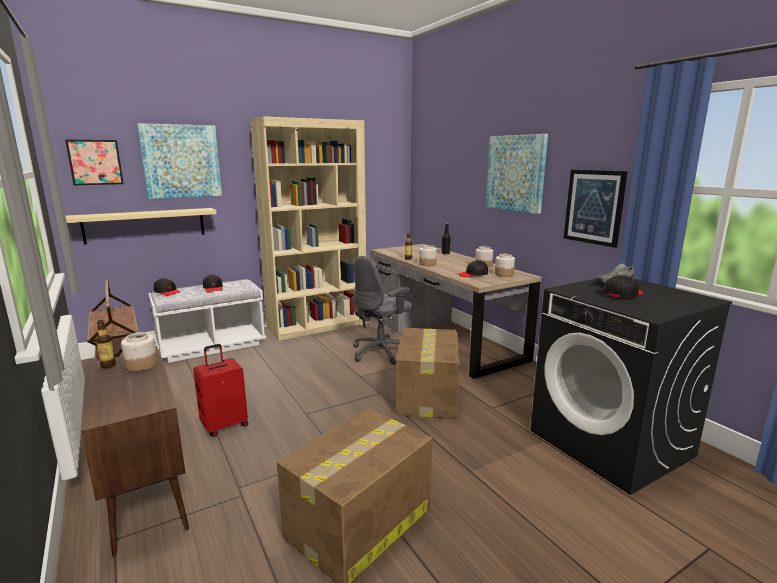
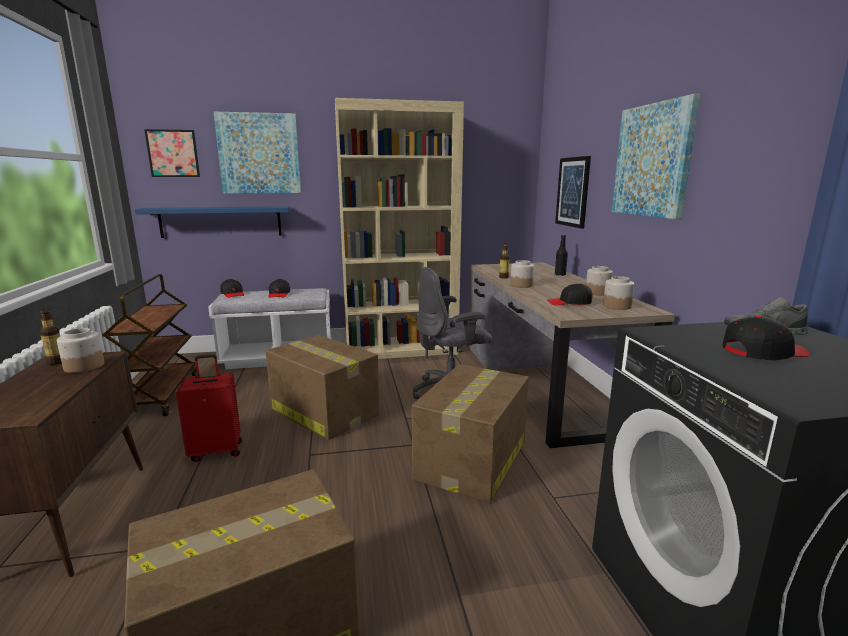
camera: 20 degrees right, 0 degrees up
beige shelf [66,208,217,244] -> blue shelf [135,206,291,238]
picture [564,170,628,248] -> picture moved to [555,156,591,229]
none -> cardboard box [266,335,380,440]

